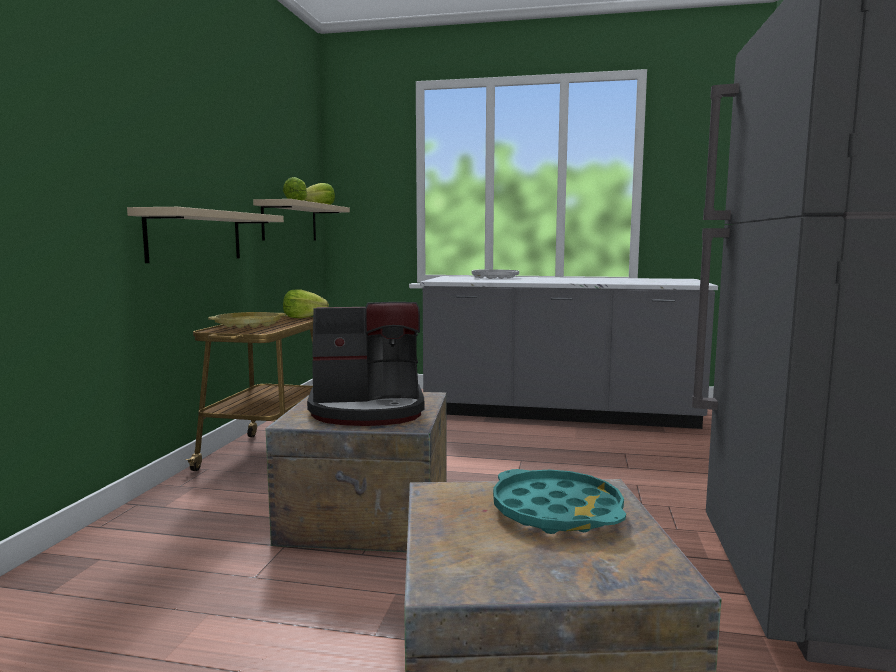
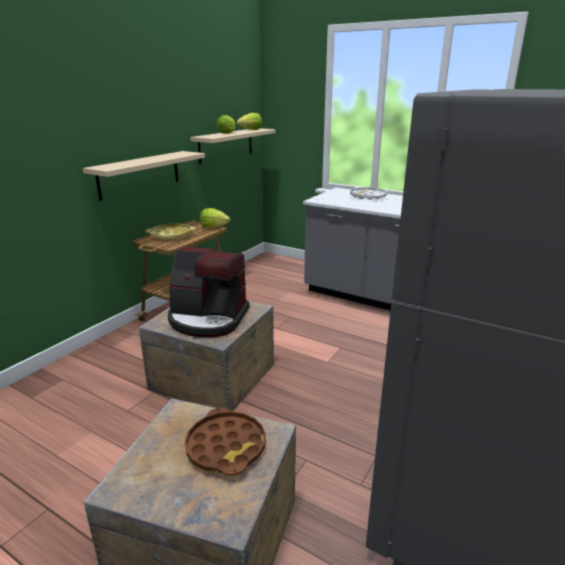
camera: 20 degrees right, 15 degrees up
turquoise tray [493,469,626,534] -> brown tray [185,407,266,476]

